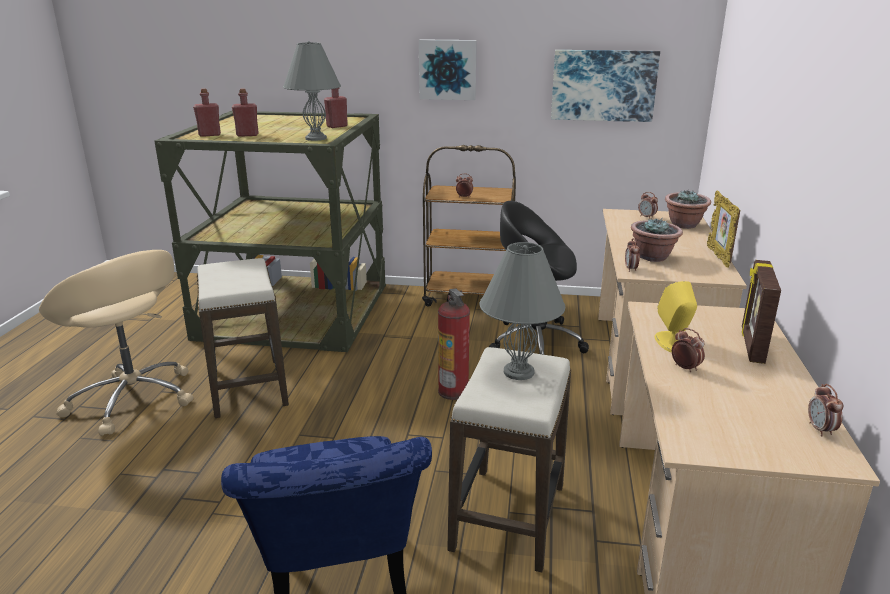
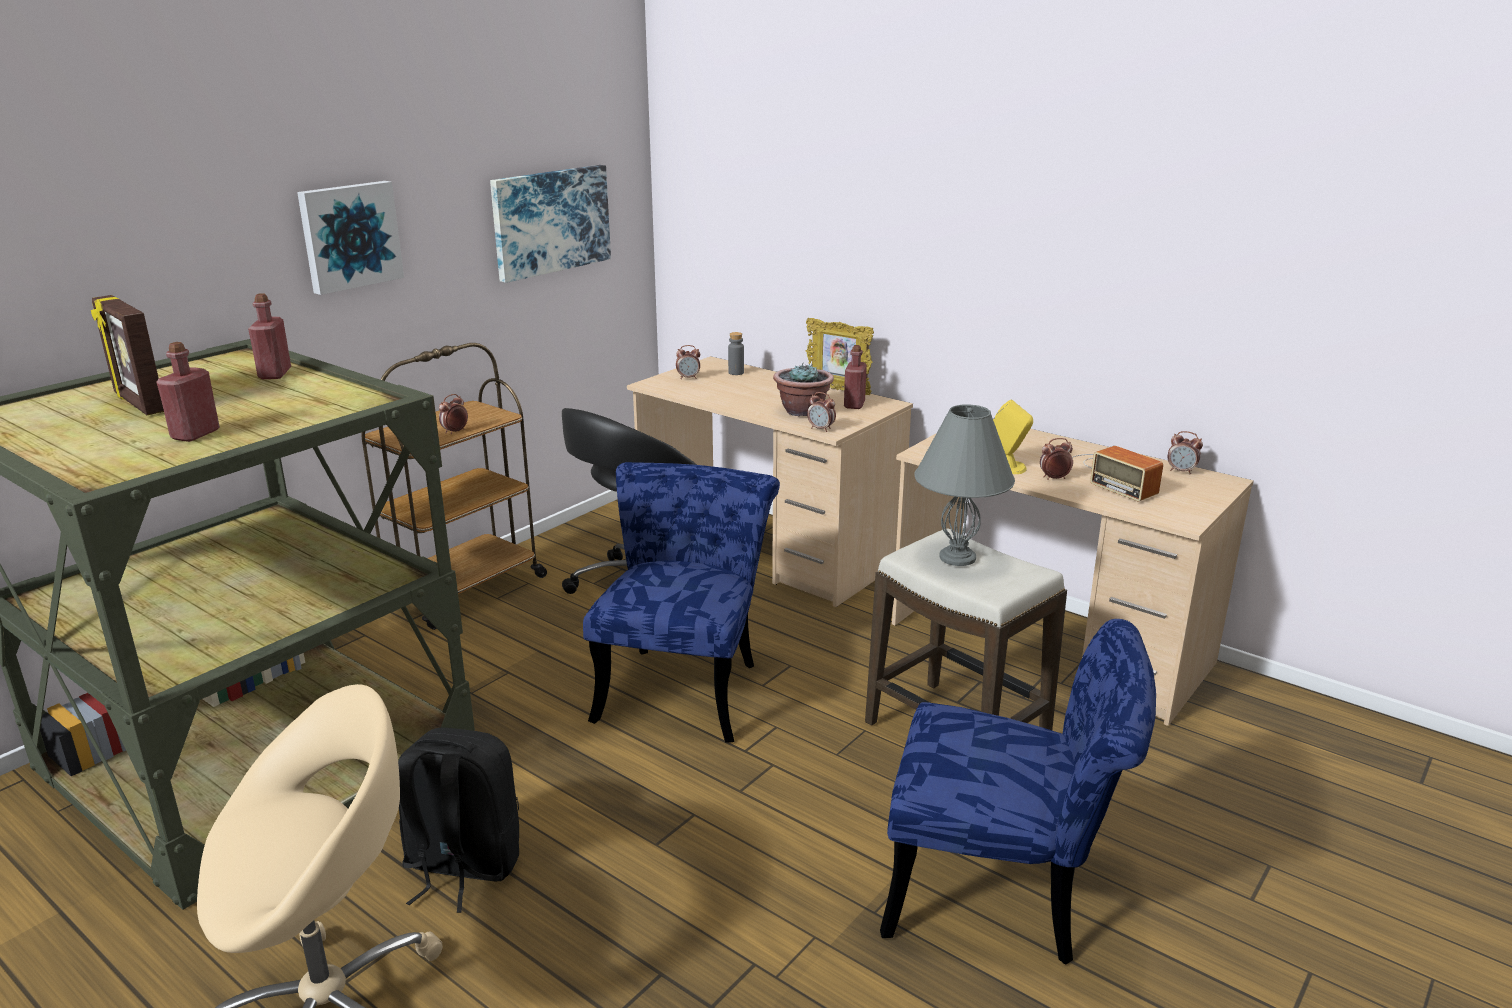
camera: 60 degrees left, 0 degrees up
red bottle [193,88,221,137] -> red bottle moved to [844,345,867,409]
stool [197,258,289,418] -> black backpack [398,728,519,913]
grey table lamp [283,41,341,141] -> none
fire extinguisher [438,289,470,400] -> blue chair [583,462,780,743]
potted plant [665,190,711,229] -> grey bottle [728,332,744,375]
picture frame [742,260,781,364] -> picture frame moved to [91,295,164,415]
none -> radio [1072,446,1163,501]

